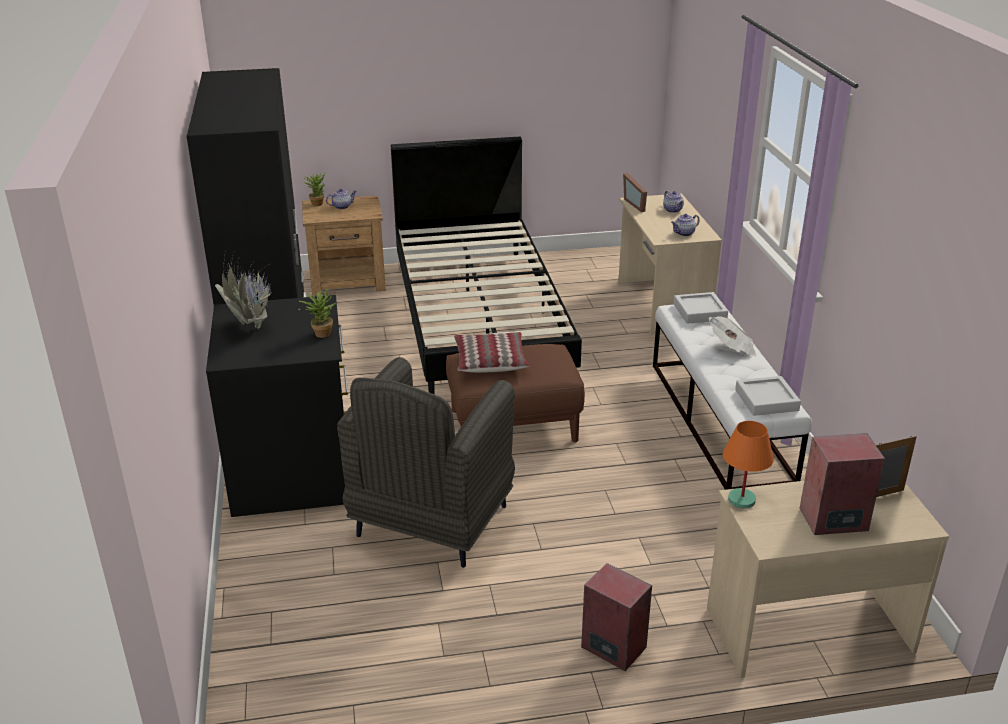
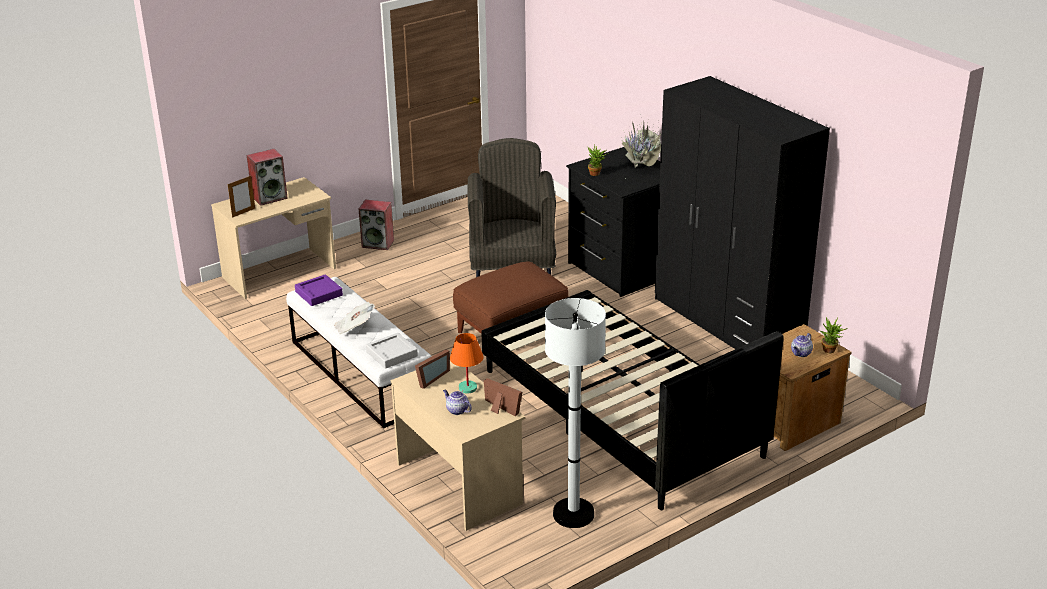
camera: 155 degrees right, 0 degrees up
pillow [454,332,530,373] -> none
teapot [671,214,700,236] -> picture frame [415,350,450,389]
orange table lamp [723,421,774,509] -> orange table lamp moved to [450,333,484,394]
grey tray [735,376,801,416] -> purple tray [295,274,343,306]
none -> white floor lamp [545,298,606,528]

